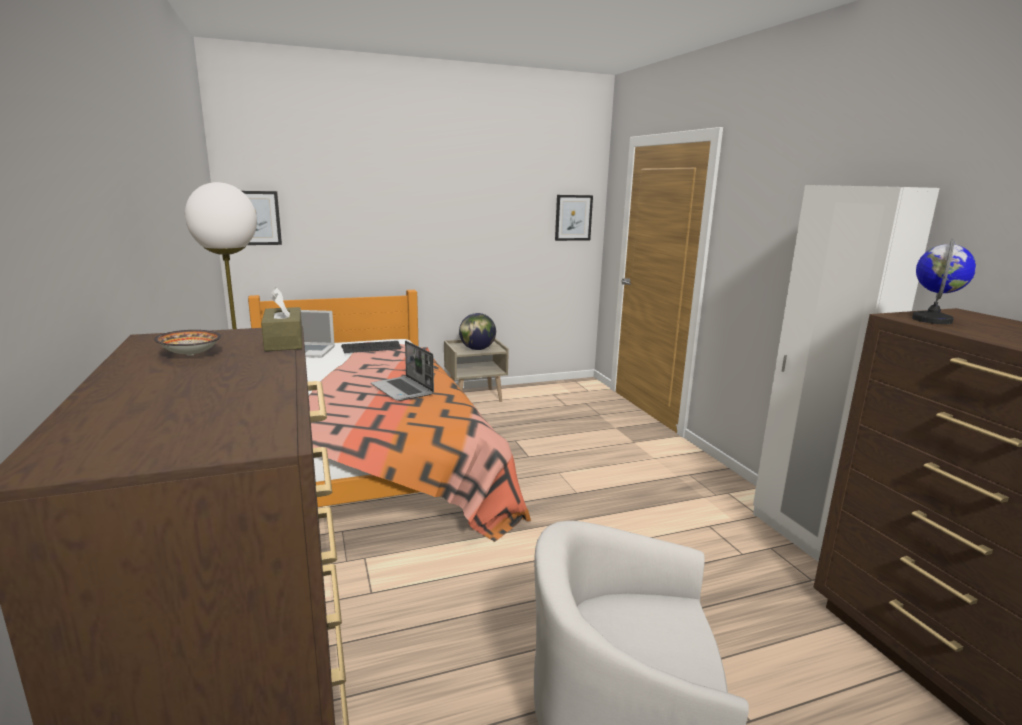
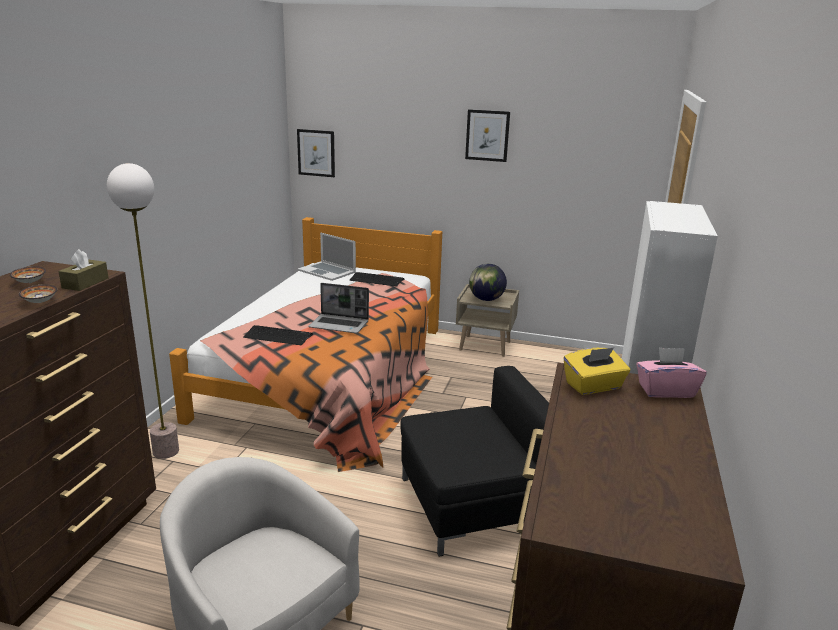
camera: 35 degrees right, 5 degrees up
laptop [371,341,434,401] -> laptop turned 75 degrees counterclockwise [309,283,369,333]
picture [555,195,593,241] -> picture moved to [465,109,510,162]
globe [912,238,976,324] -> yellow tissue box [563,348,630,395]
none -> bowl [19,285,57,303]
none -> keyboard [243,325,313,346]
none -> black armchair [400,366,549,557]
none -> pink tissue box [636,347,707,398]

